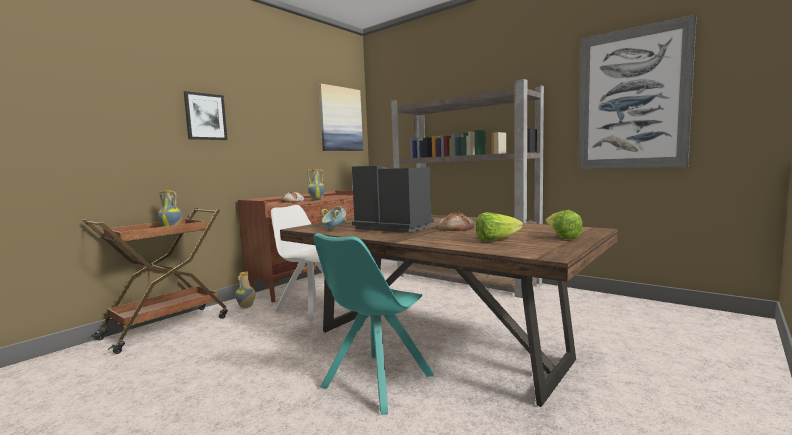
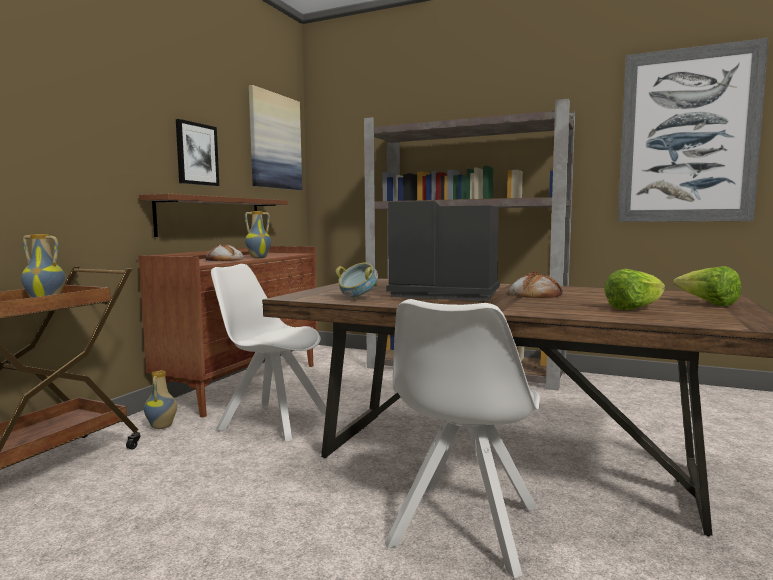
camera: 15 degrees left, 0 degrees up
picture [184,91,227,140] -> picture moved to [176,119,219,186]
turquoise chair [313,233,434,415] -> white chair [385,299,540,579]
none -> brown shelf [139,194,288,237]

